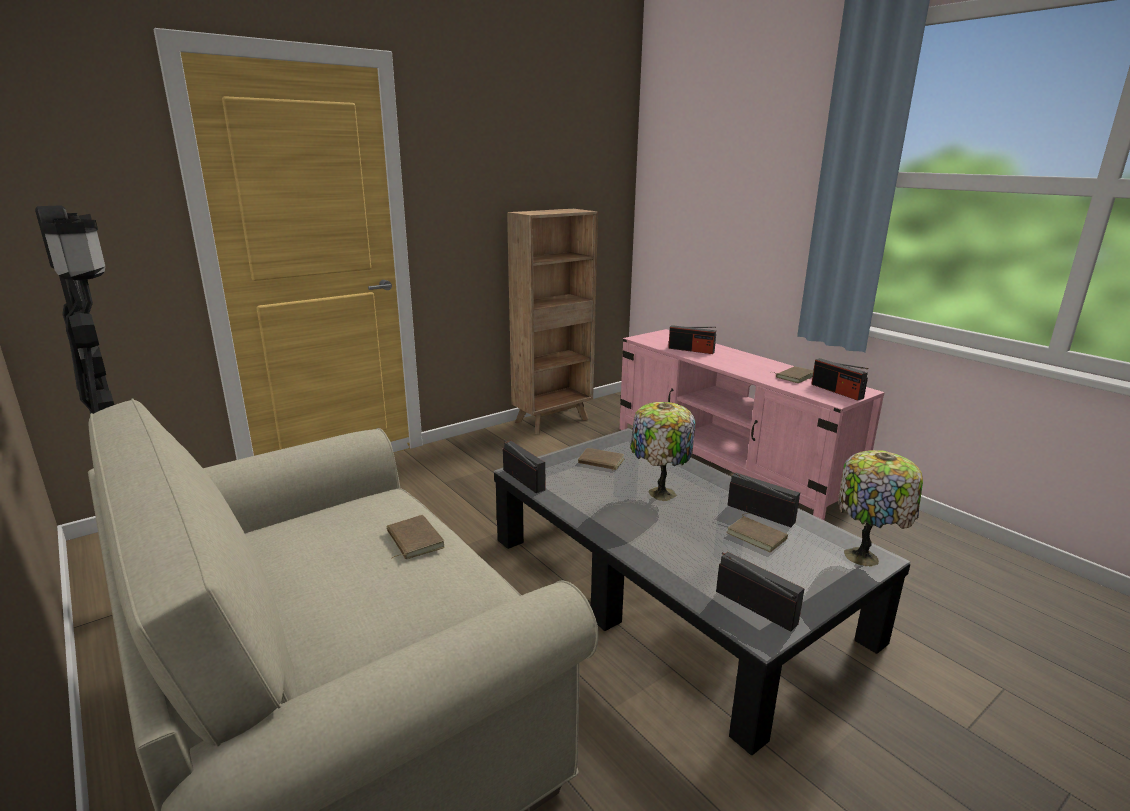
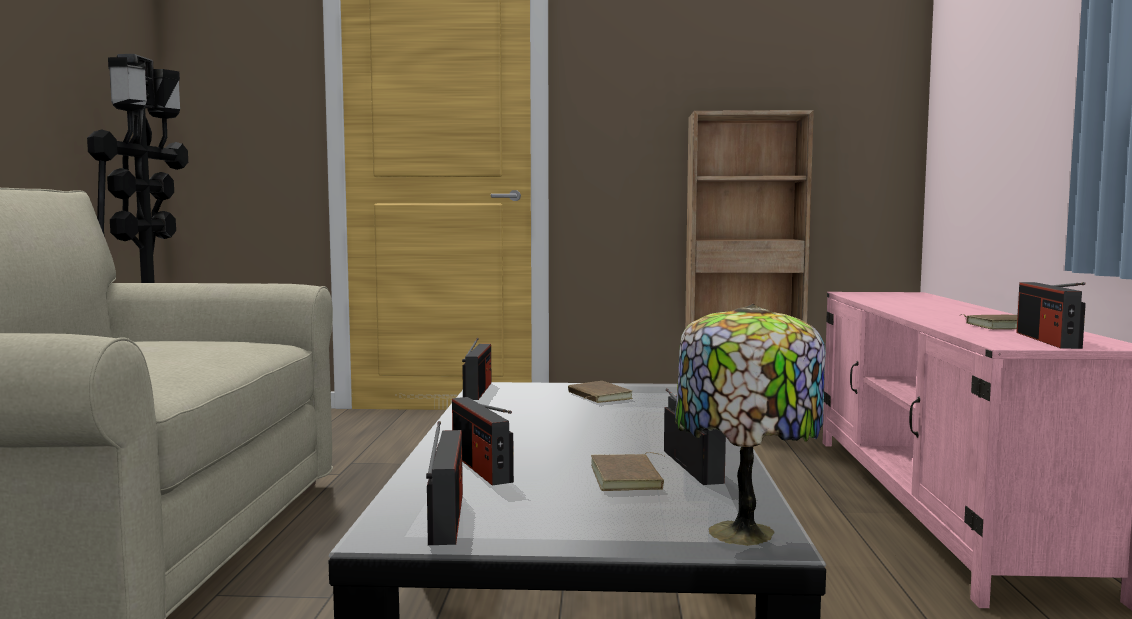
camera: 40 degrees right, 15 degrees down
brown book [386,515,445,559] -> none
table lamp [630,402,696,501] -> none
radio [668,325,716,354] -> radio moved to [452,397,514,486]

